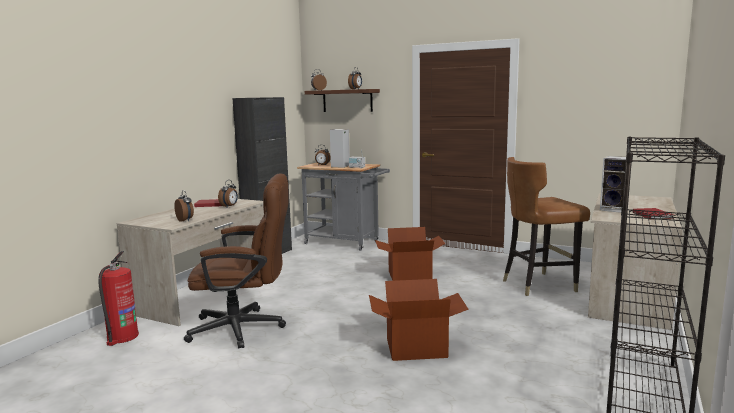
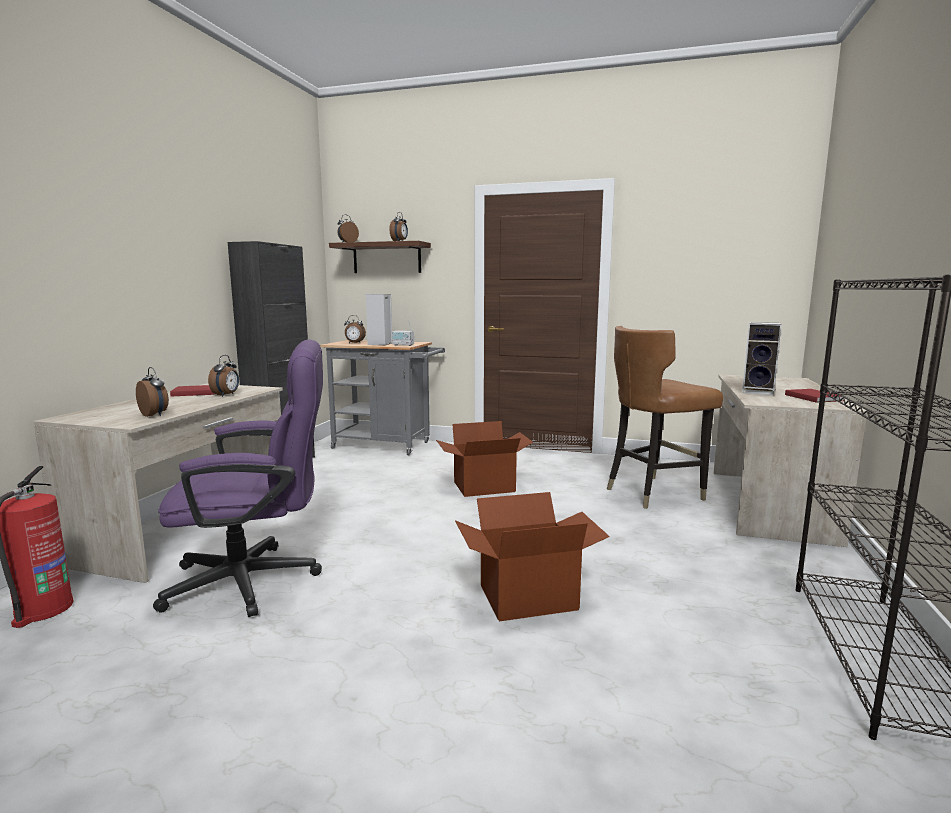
camera: 10 degrees left, 0 degrees up
brown office chair [184,173,289,349] -> purple office chair [153,339,323,617]

